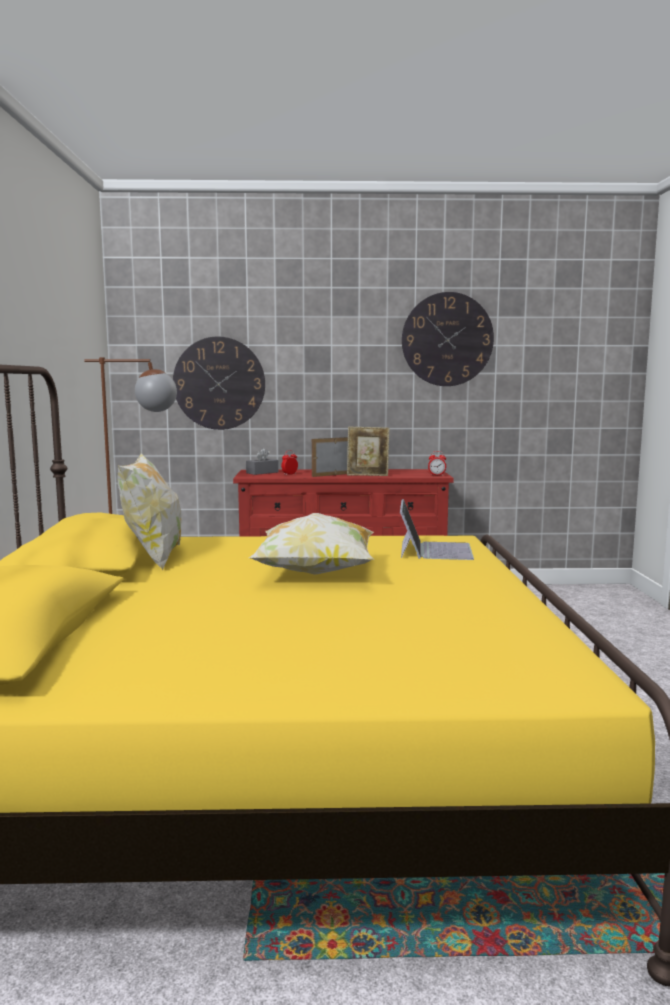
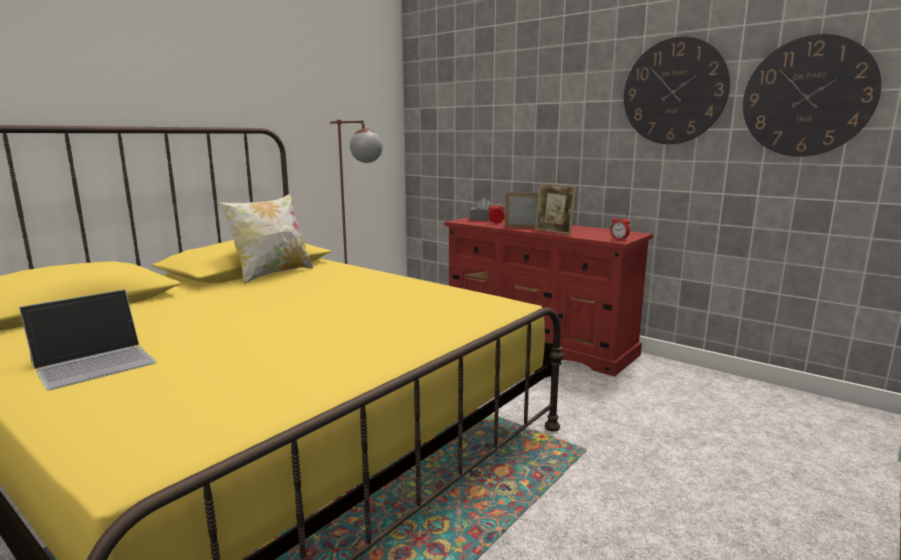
camera: 40 degrees right, 5 degrees up
wall clock [173,337,265,430] -> wall clock moved to [743,34,881,157]
pillow [249,513,374,575] -> none
laptop [400,499,474,560] -> laptop moved to [19,289,156,390]

